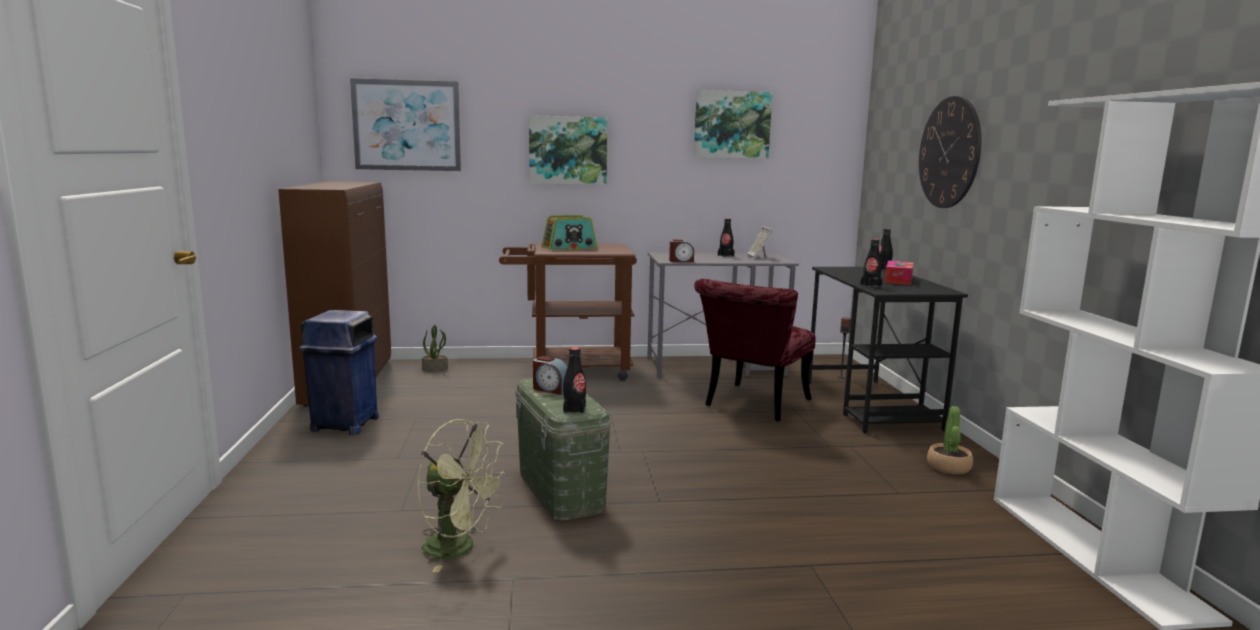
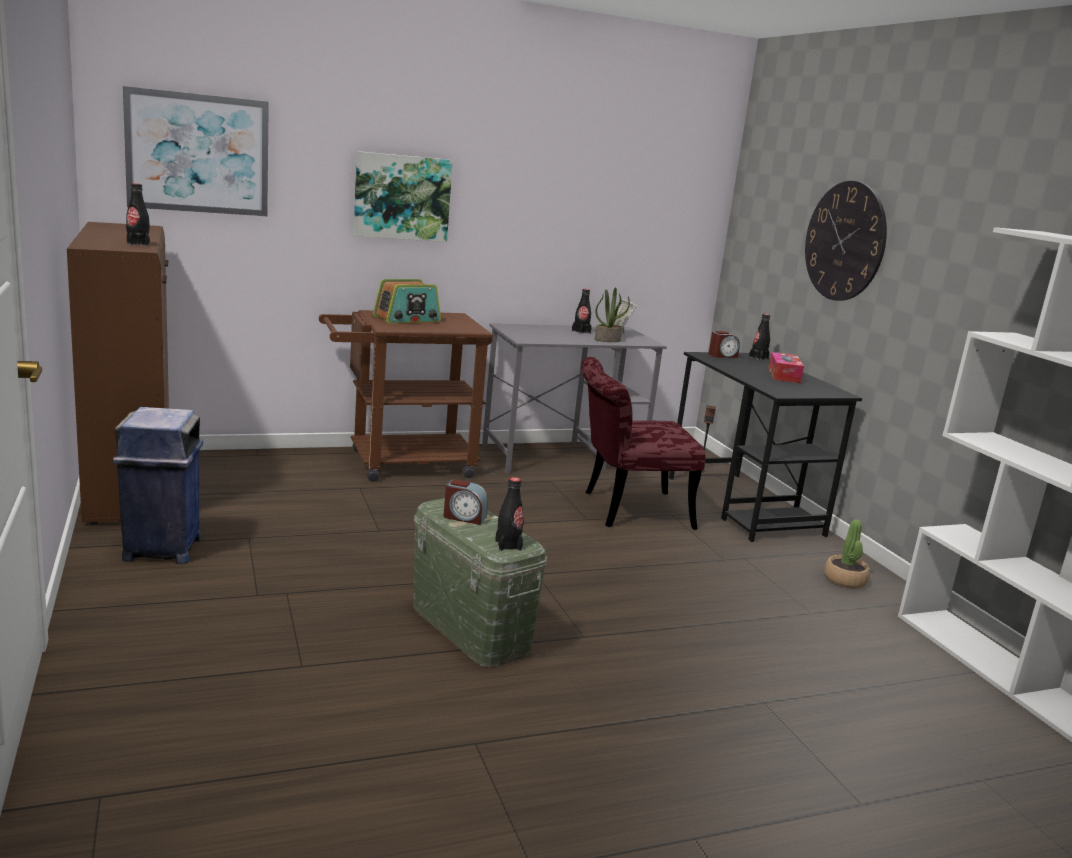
camera: 15 degrees left, 5 degrees up
green fan [417,419,509,572] -> none
potted plant [422,325,448,371] -> potted plant moved to [595,287,630,342]
alarm clock [669,240,694,262] -> alarm clock moved to [709,331,740,358]
picture [694,90,772,159] -> none
red chair [694,279,815,421] -> red chair turned 60 degrees clockwise [581,357,706,530]
black bottle [860,239,882,288] -> black bottle moved to [126,183,150,246]

